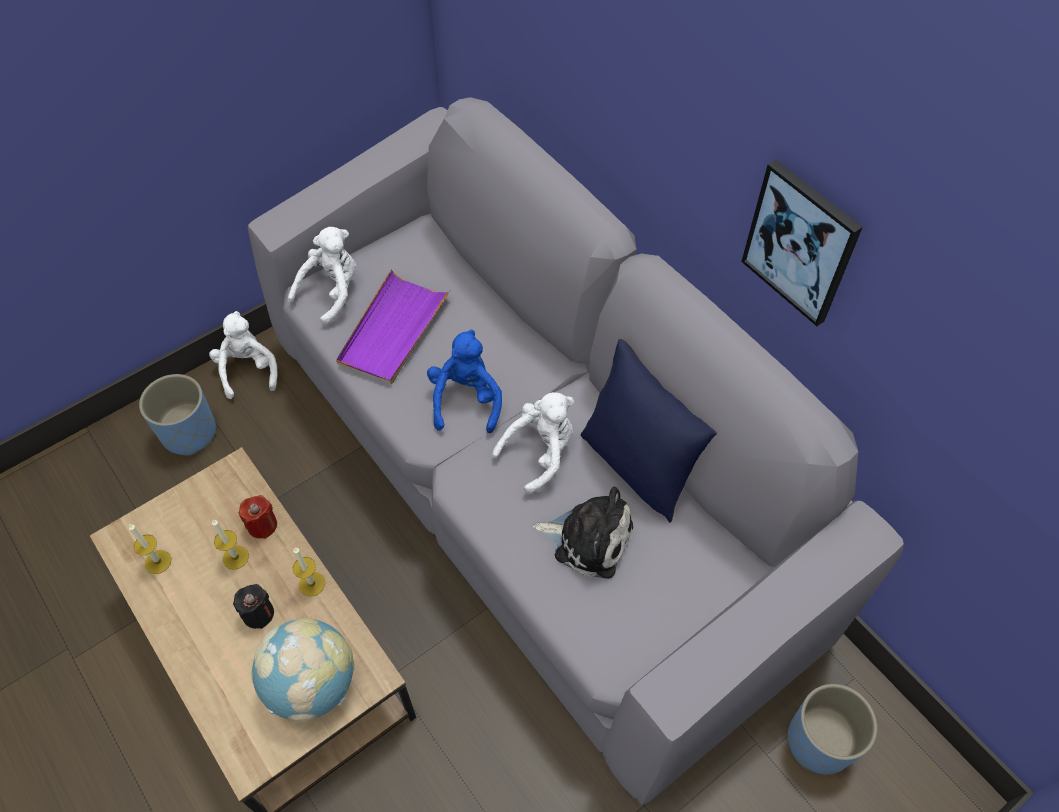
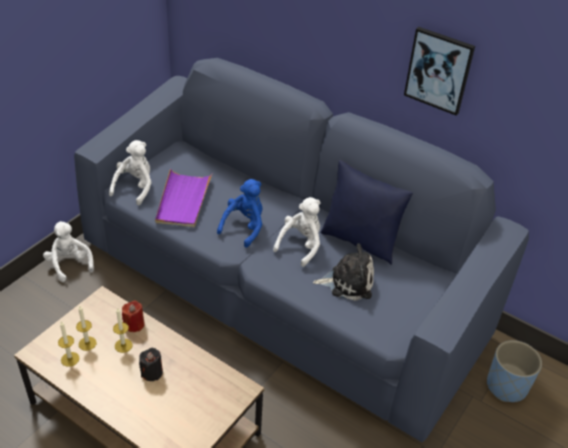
camera: 20 degrees left, 15 degrees down
blue planter [139,374,216,455] -> none
grey sofa [248,97,904,805] -> blue sofa [74,58,529,442]
globe [251,618,354,723] -> none
candle [293,548,325,597] -> candle moved to [76,306,97,351]
blue plush toy [427,329,502,433] -> blue plush toy turned 45 degrees clockwise [217,179,263,248]

